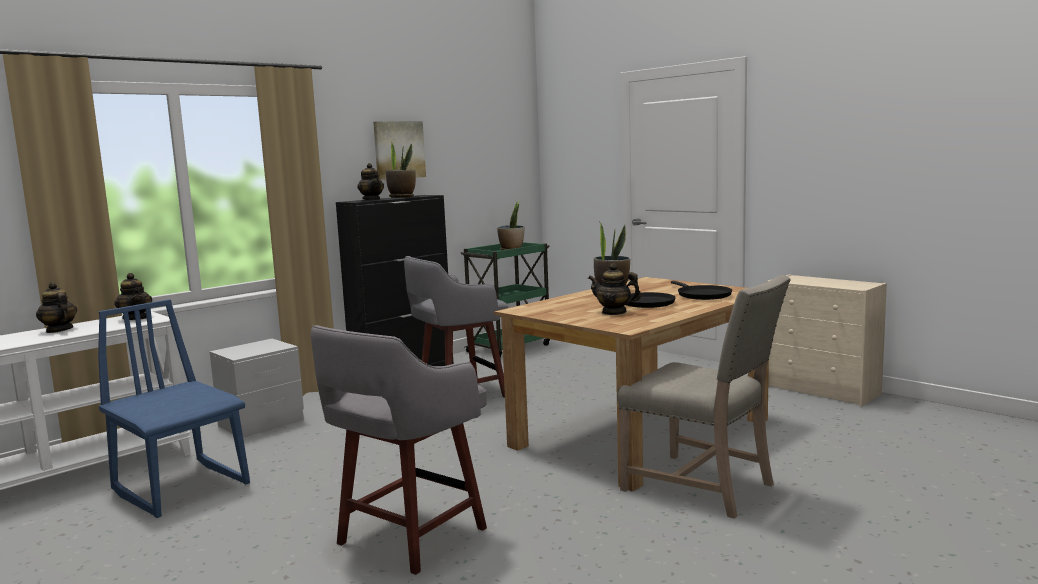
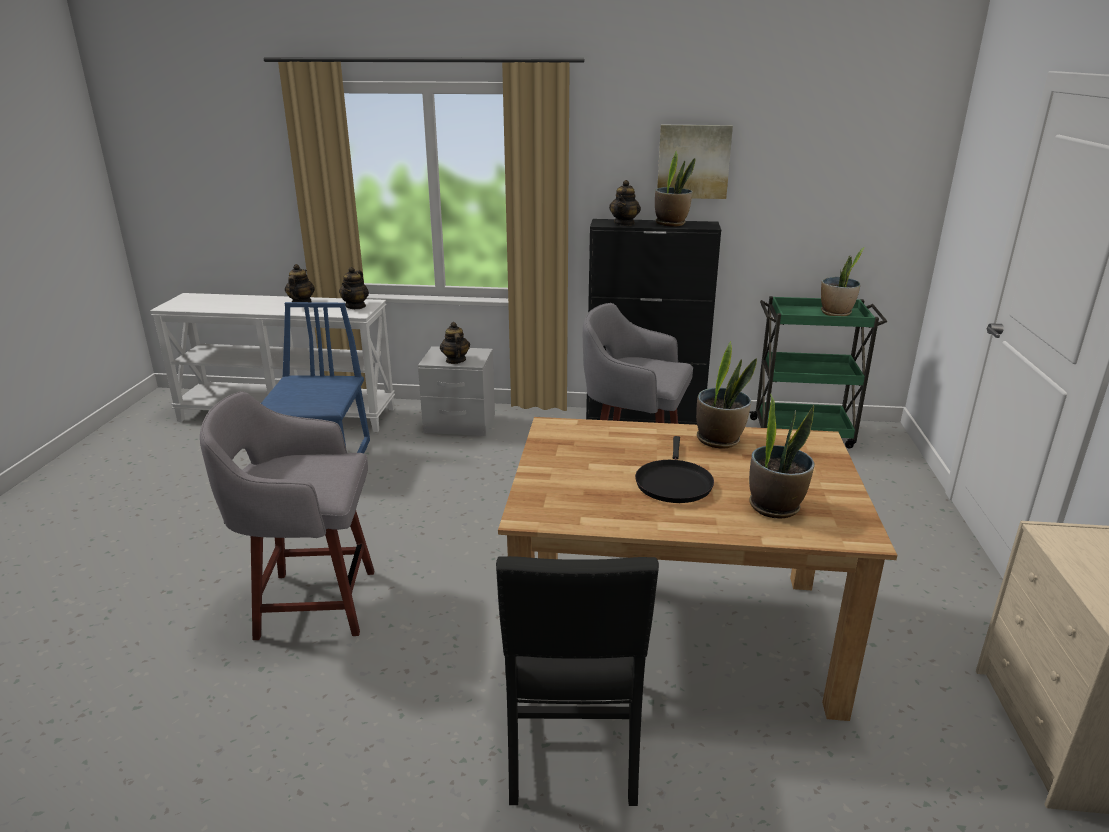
camera: 50 degrees right, 15 degrees up
teapot [588,263,641,315] -> teapot moved to [440,322,470,364]
beige chair [617,275,791,519] -> black chair [496,556,659,806]
black frying pan [671,281,732,300] -> potted plant [749,394,815,519]

